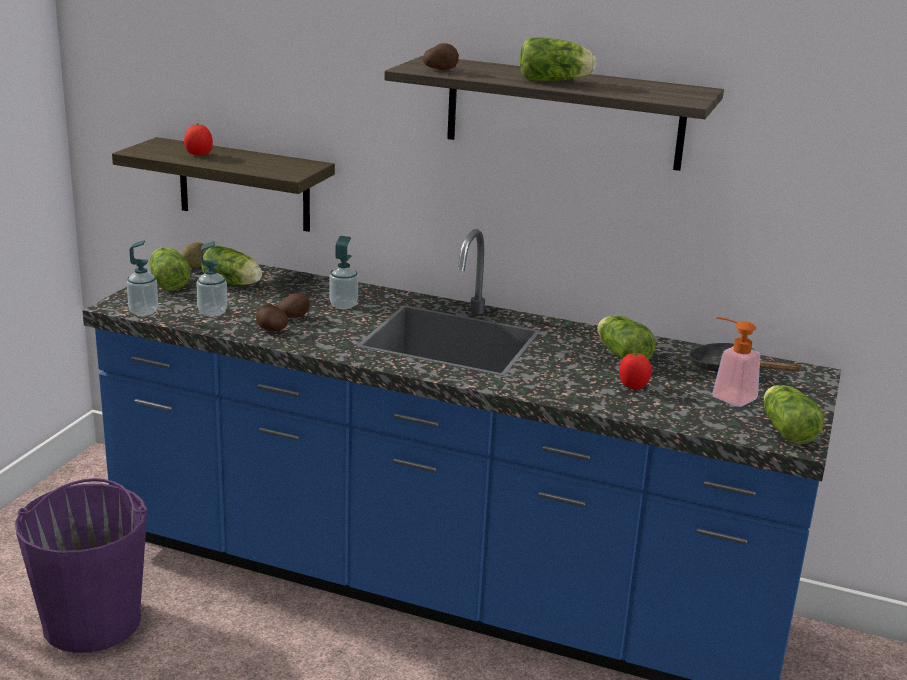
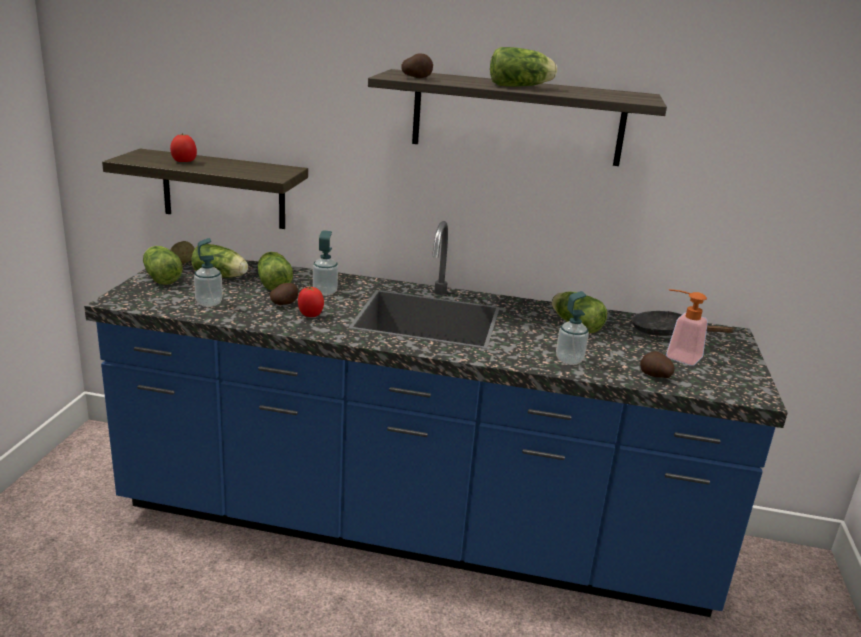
camera: 10 degrees left, 0 degrees up
purple bucket [15,478,147,653] -> none
soap dispenser [127,240,158,316] -> soap dispenser moved to [556,291,589,365]
potato [256,304,288,331] -> potato moved to [640,351,675,378]
tomato [619,353,652,389] -> tomato moved to [298,287,324,317]
lettuce [764,385,824,445] -> lettuce moved to [258,252,293,290]

